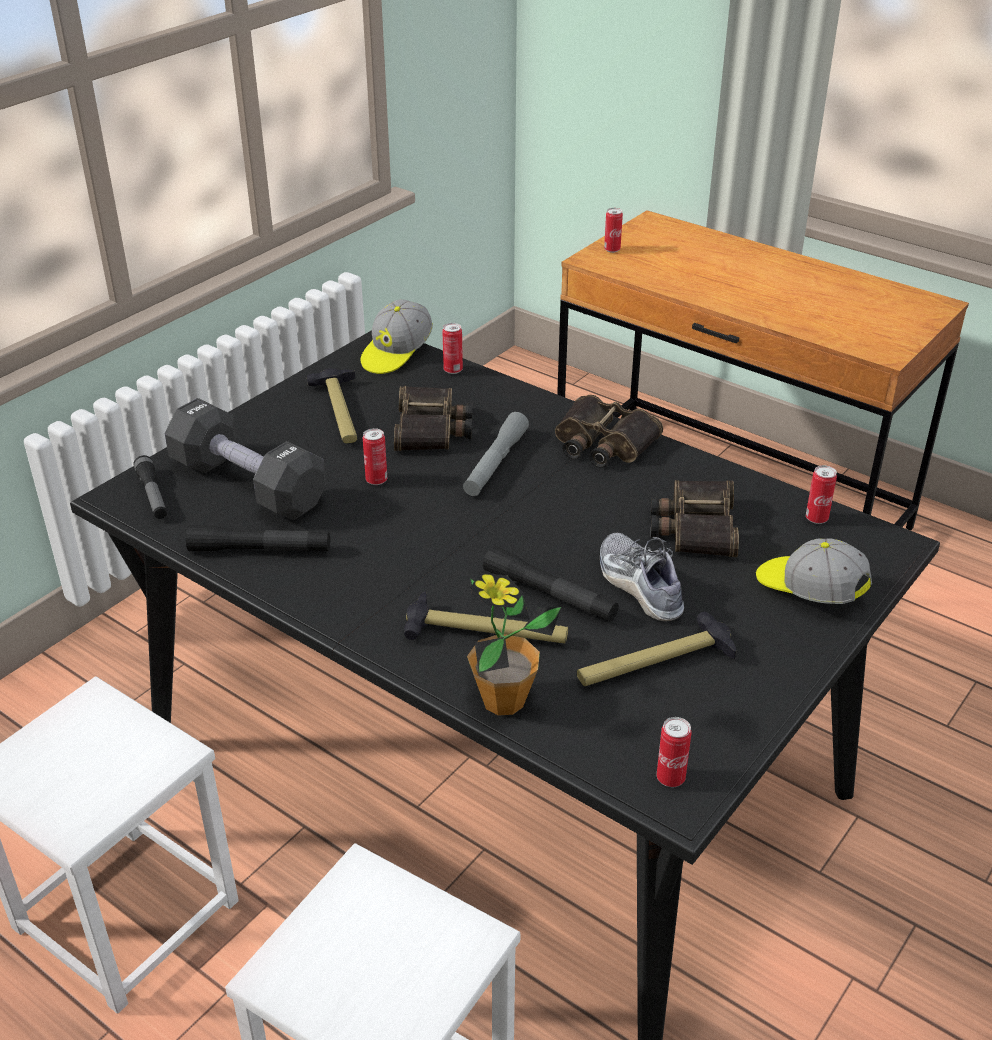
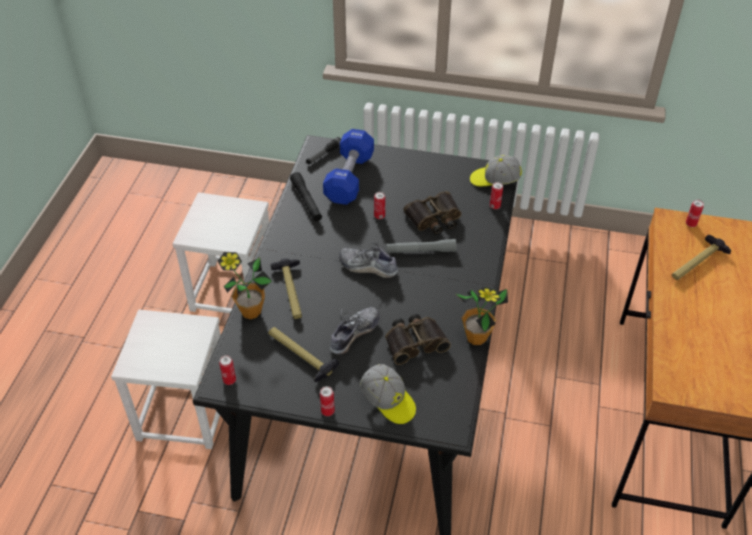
camera: 65 degrees right, 10 degrees up
black dumbbell [164,398,326,520] -> blue dumbbell [323,129,374,205]
hammer [307,368,357,443] -> hammer moved to [672,235,731,280]
black flashlight [483,546,619,622] -> none
binoculars [555,395,663,468] -> none
cap [756,539,872,604] -> cap turned 120 degrees clockwise [360,364,416,424]
can [806,465,837,524] -> can moved to [320,386,335,416]
none -> shoe [339,243,398,278]
none -> potted plant [456,287,508,345]

